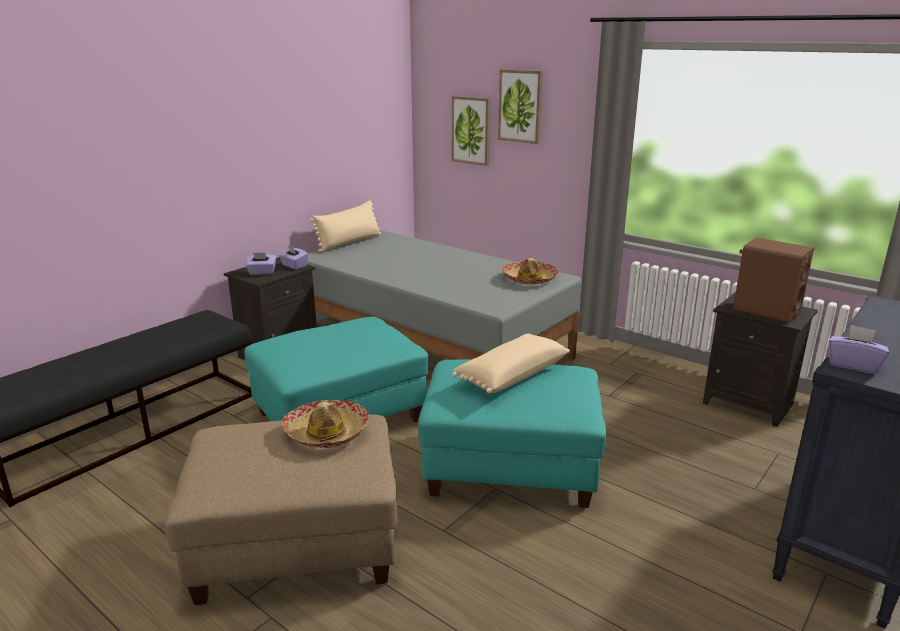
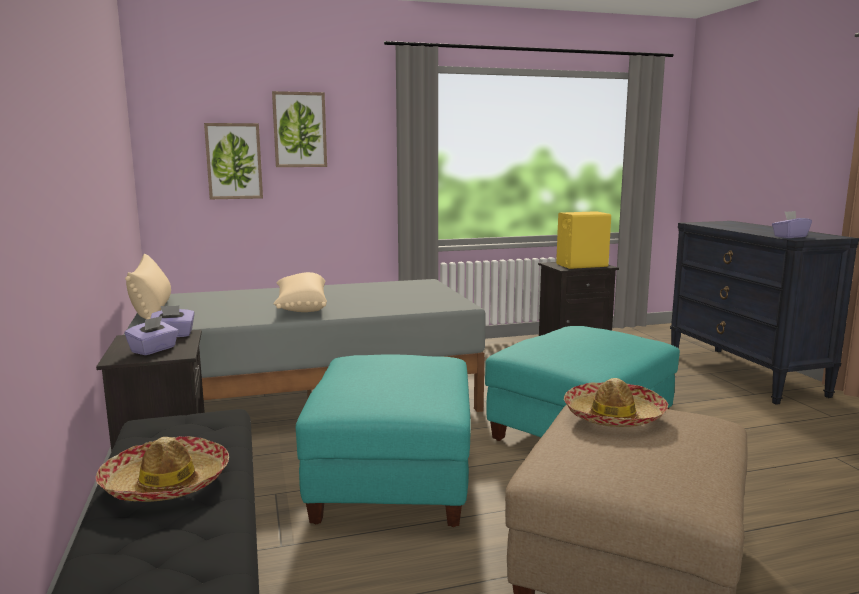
camera: 55 degrees left, 10 degrees down
beige pillow [452,334,570,393] -> beige pillow moved to [273,272,327,312]
hat [501,258,558,285] -> hat moved to [96,436,229,502]
brown speaker [733,238,814,323] -> yellow speaker [556,211,611,269]

